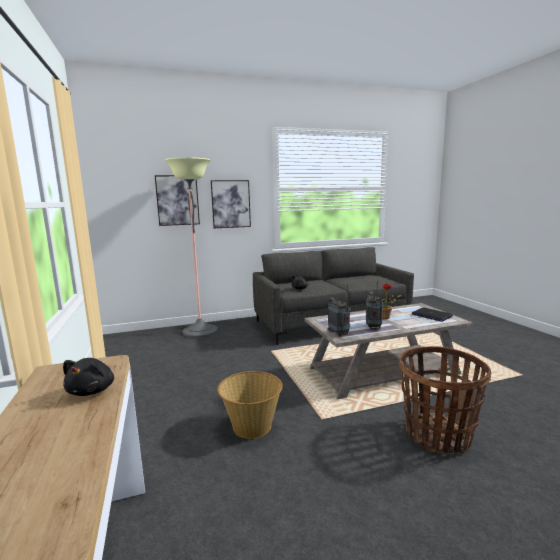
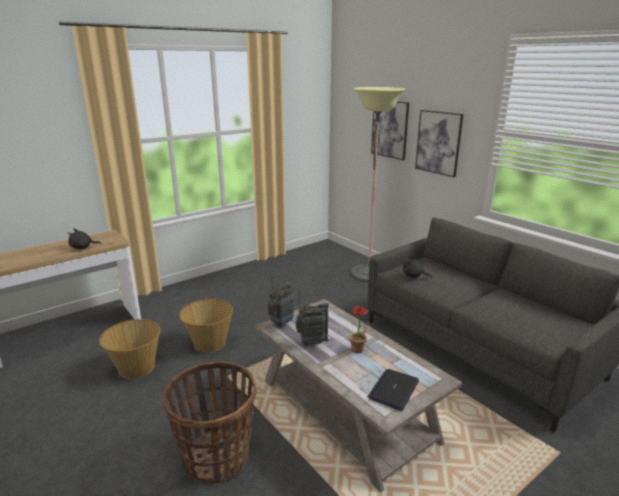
camera: 70 degrees right, 10 degrees up
none -> basket [99,319,161,379]

